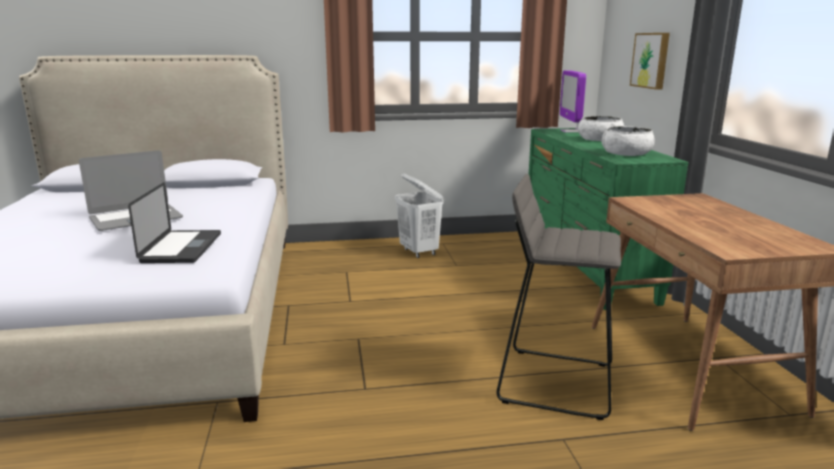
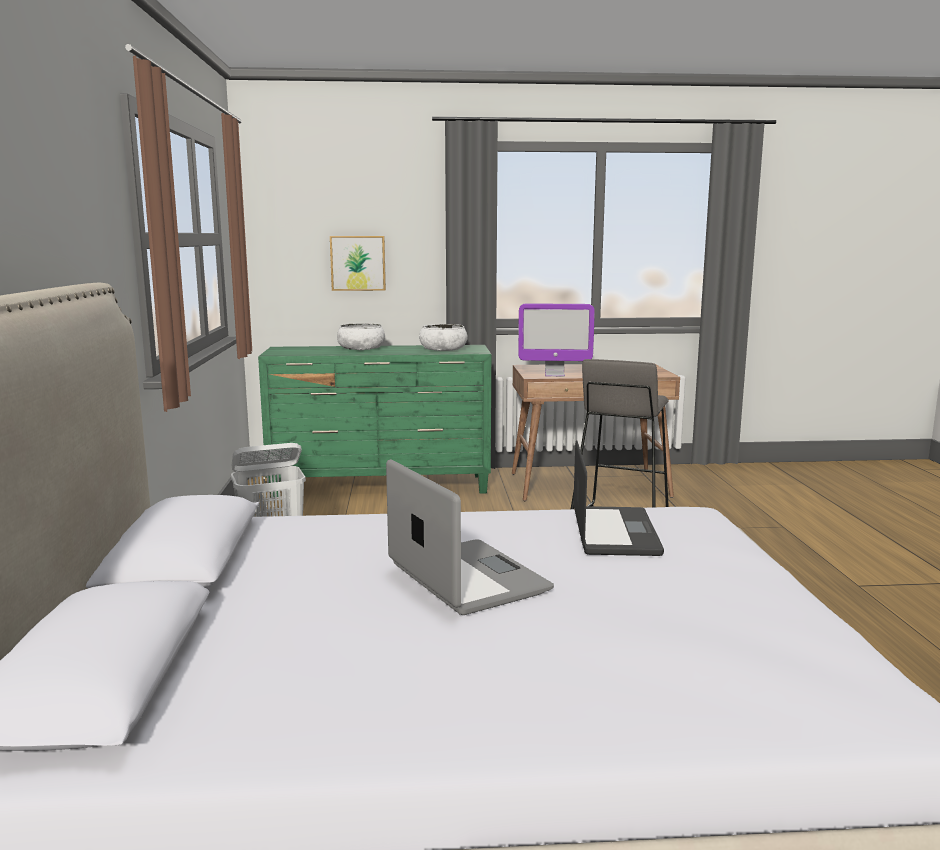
camera: 85 degrees left, 5 degrees down
laptop [128,182,221,263] -> laptop turned 90 degrees clockwise [573,440,664,556]
monitor [560,71,586,133] -> monitor moved to [518,304,595,377]

